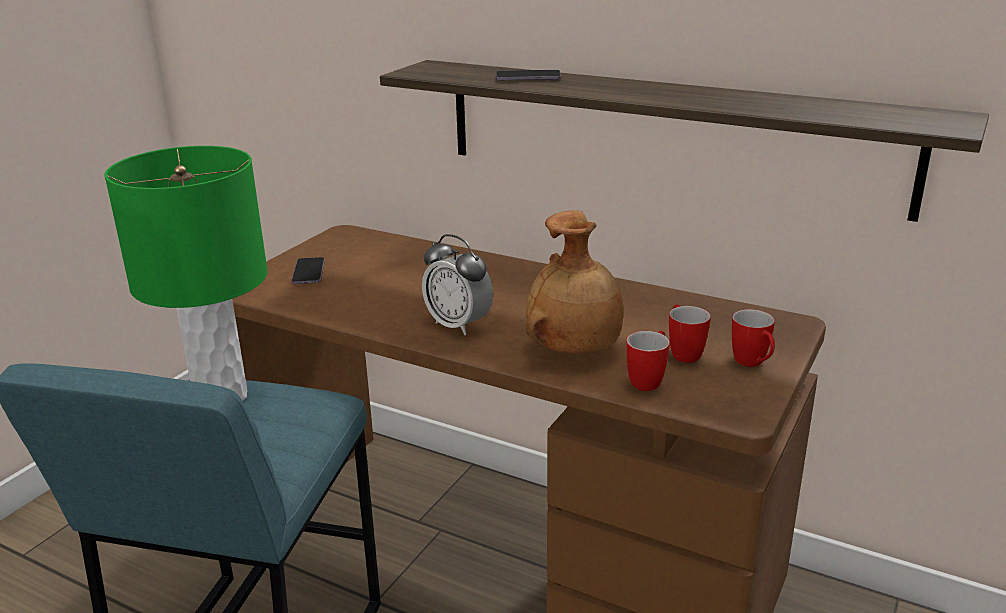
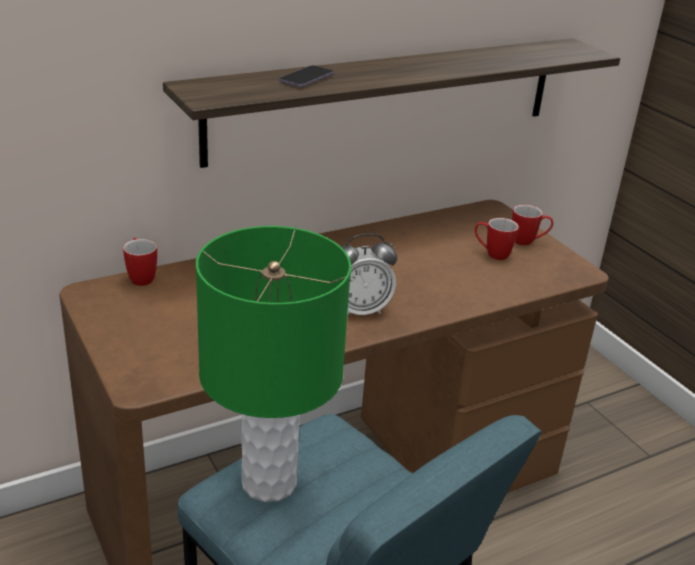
camera: 60 degrees left, 5 degrees up
phone [292,257,325,284] -> none
brown vase [526,210,623,354] -> none
mug [626,331,670,391] -> mug moved to [123,238,157,286]

